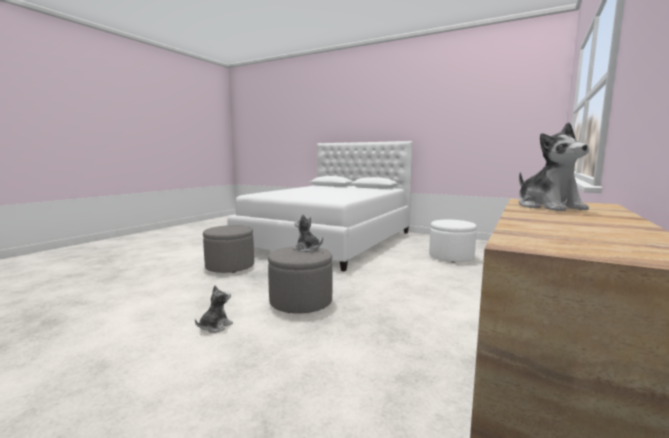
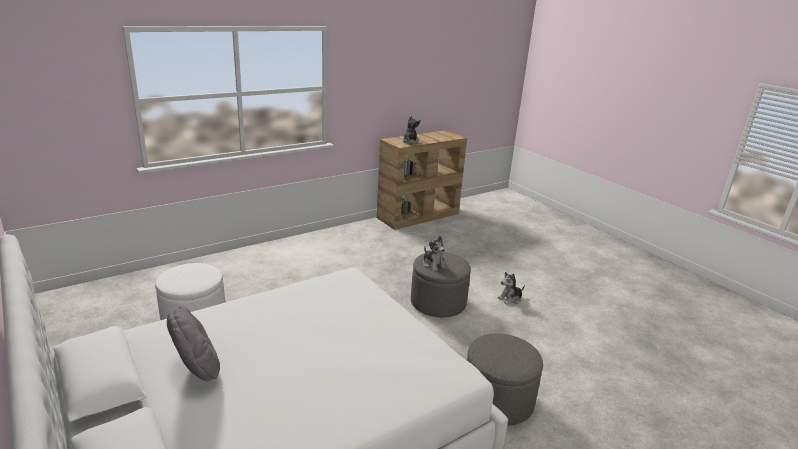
camera: 155 degrees left, 15 degrees up
none -> grey pillow [167,306,220,381]

